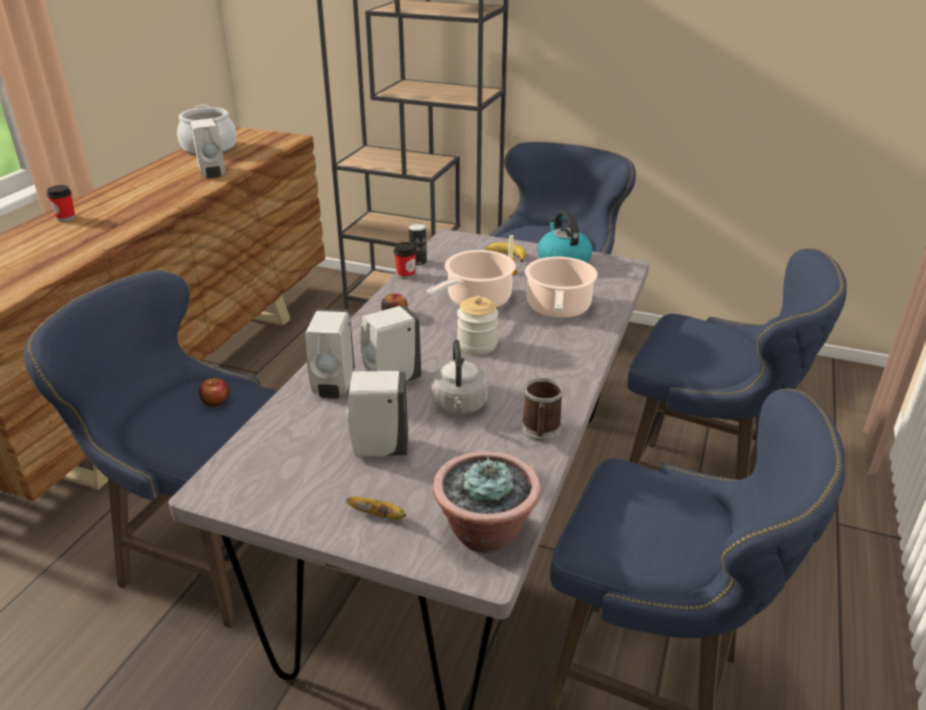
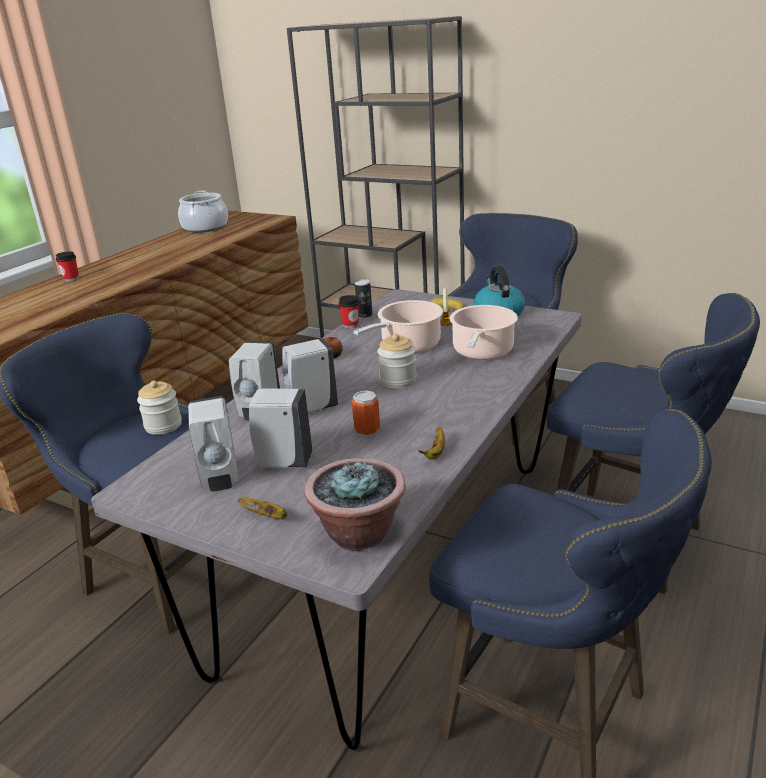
camera: 10 degrees right, 5 degrees down
white soap dispenser [190,118,226,178] -> white soap dispenser moved to [188,396,239,492]
apple [199,378,230,406] -> jar [137,381,182,435]
grey kettle [431,339,488,415] -> can [351,390,380,436]
mug [521,378,563,442] -> banana [419,427,445,460]

